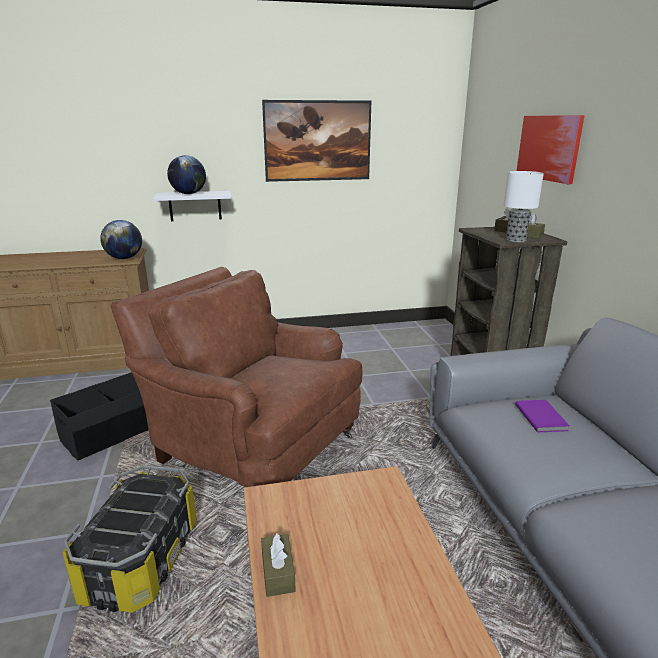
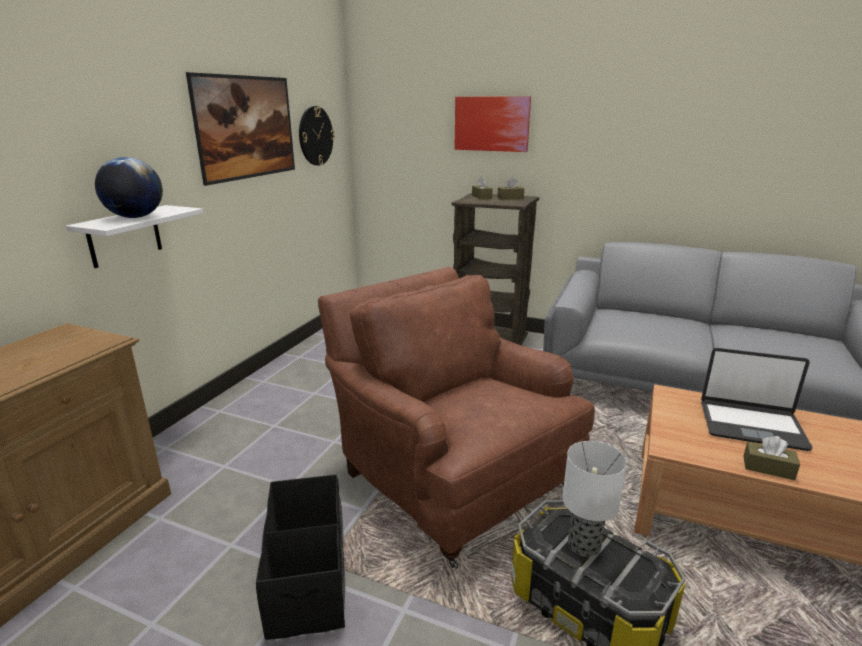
camera: 55 degrees left, 0 degrees up
globe [100,220,142,259] -> none
brown armchair [111,267,362,487] -> brown armchair turned 75 degrees clockwise [318,267,595,569]
table lamp [503,171,544,242] -> table lamp moved to [562,441,627,557]
purple book [515,400,570,432] -> none
none -> wall clock [299,106,335,166]
none -> laptop [701,348,812,451]

